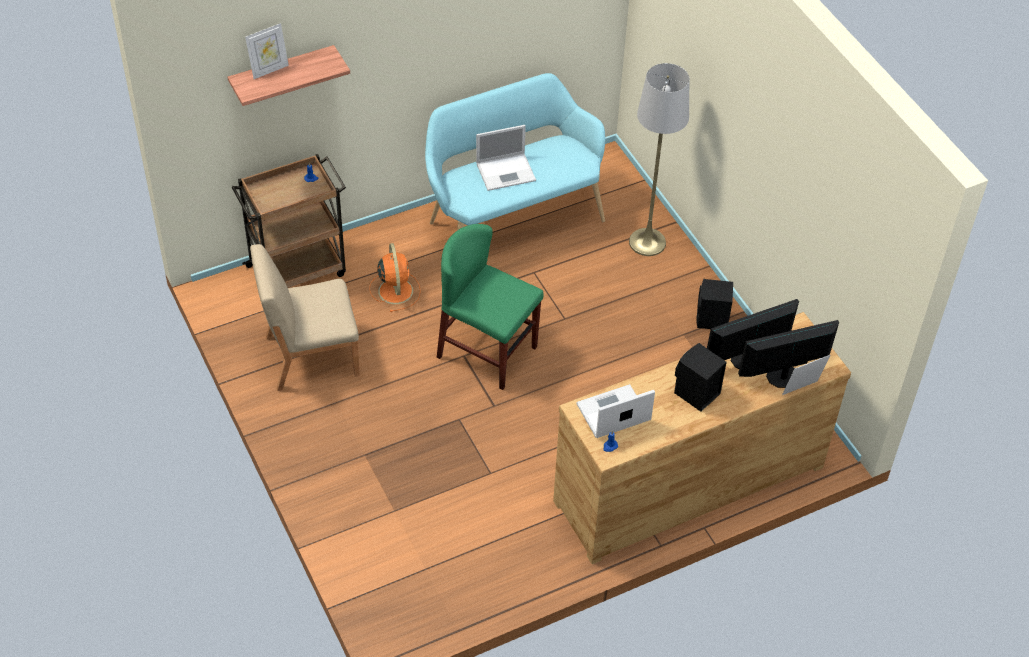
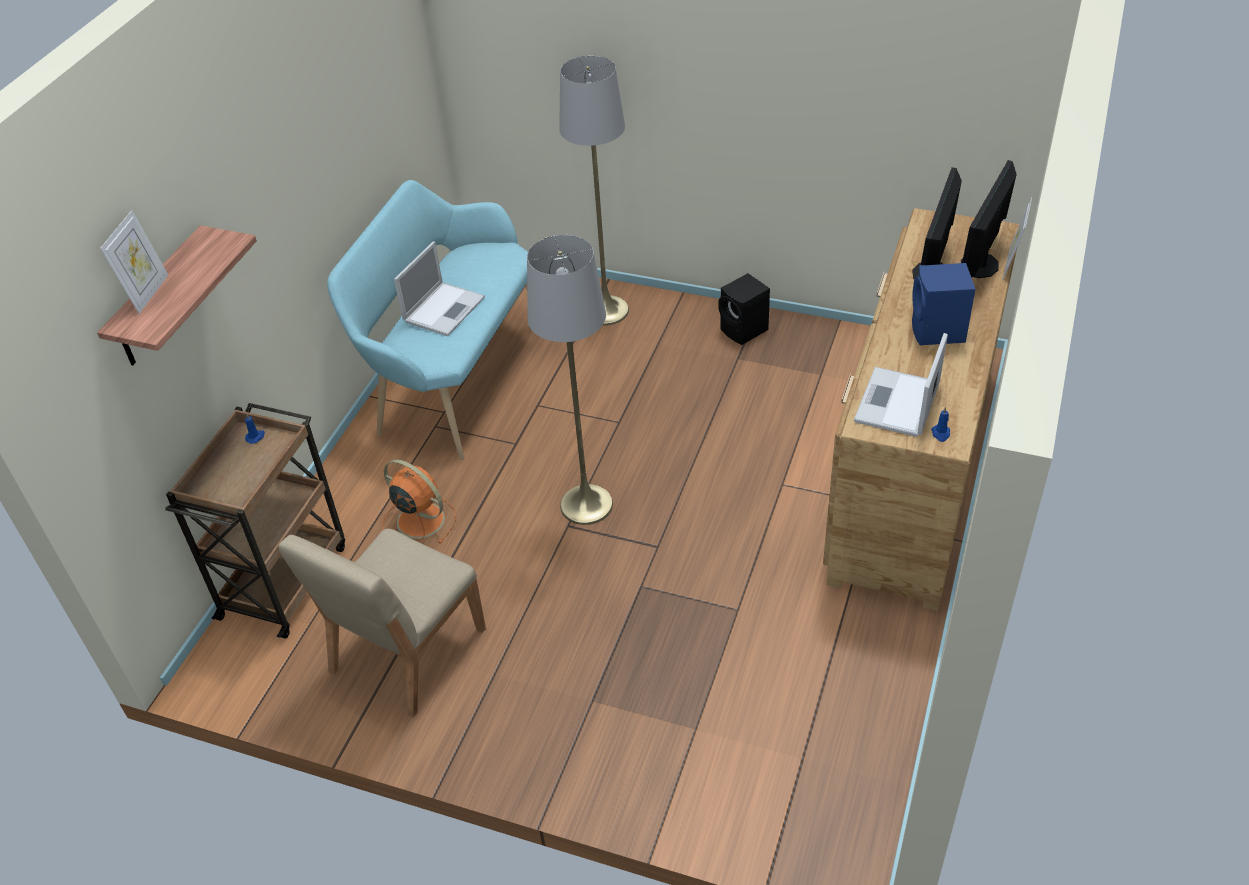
camera: 40 degrees left, 5 degrees down
green chair [437,224,543,390] -> grey floor lamp [527,235,613,525]
black speaker [674,343,727,412] -> blue speaker [912,263,975,345]

